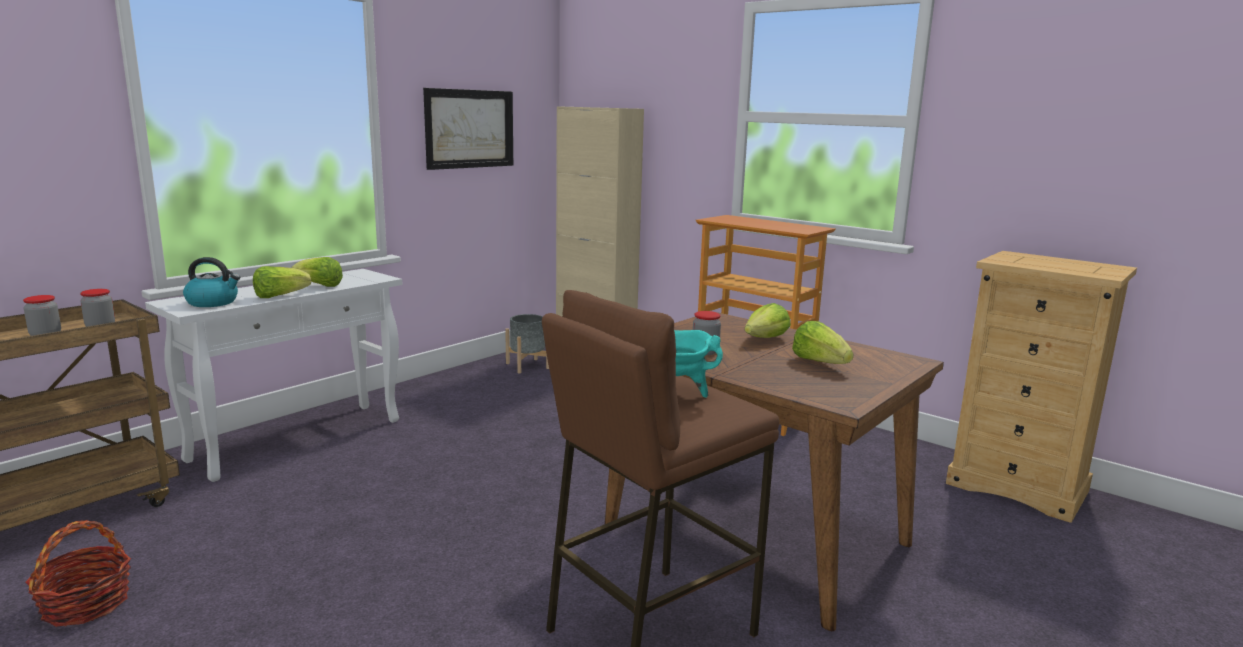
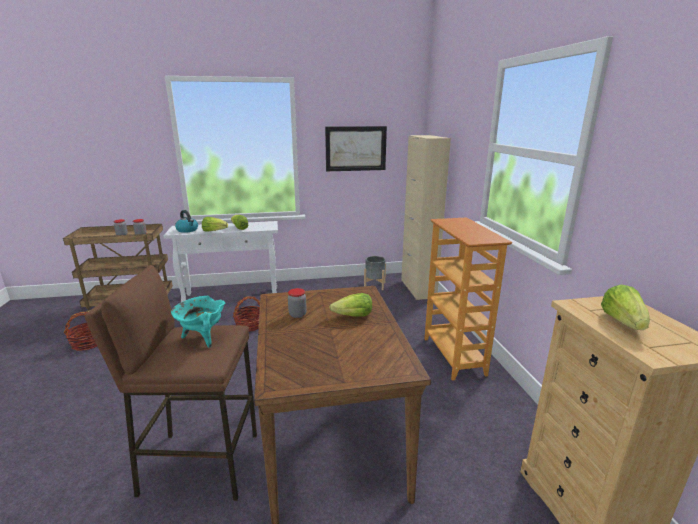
camera: 40 degrees right, 5 degrees up
lettuce [792,321,854,364] -> lettuce moved to [601,285,650,330]
none -> basket [233,296,260,331]

